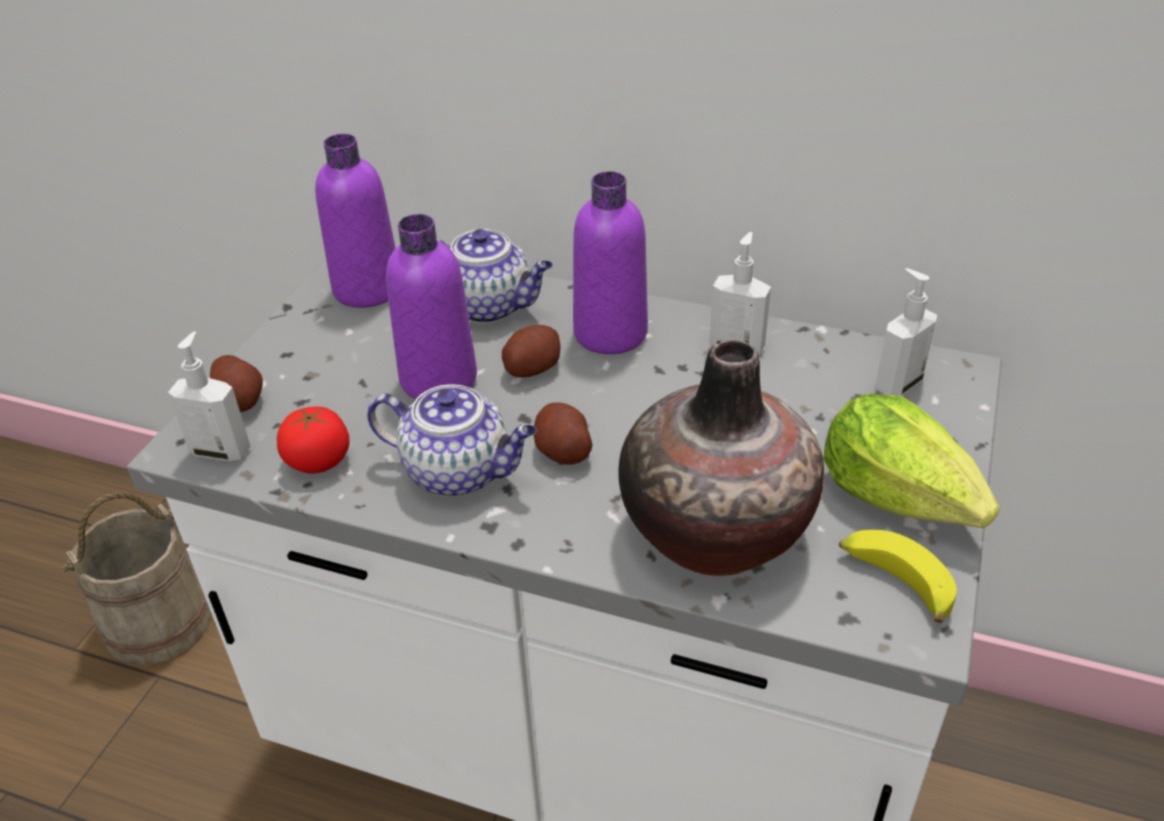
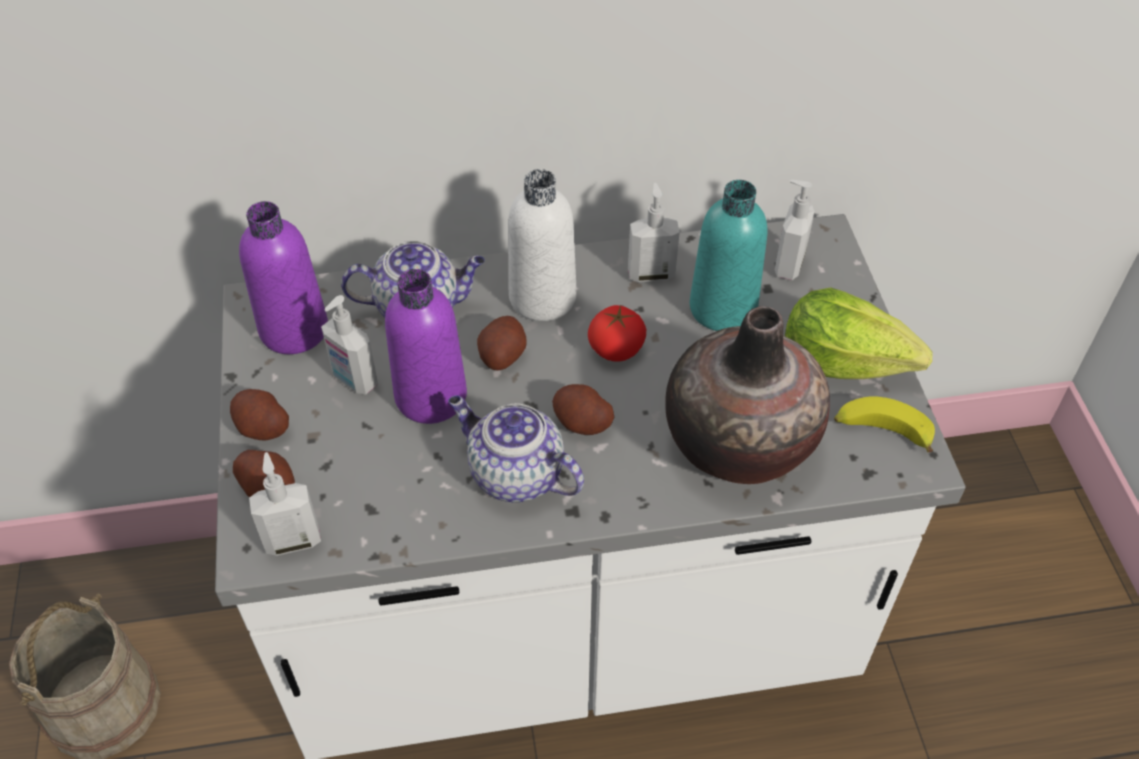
camera: 30 degrees left, 10 degrees up
tomato [277,407,349,473] -> tomato moved to [588,305,646,362]
teapot [367,384,537,497] -> teapot turned 135 degrees counterclockwise [448,395,584,502]
purple bottle [573,171,648,354] -> white bottle [508,169,576,321]
none -> potato [230,389,289,440]
none -> soap dispenser [321,295,378,394]
none -> turquoise bottle [690,180,767,331]

